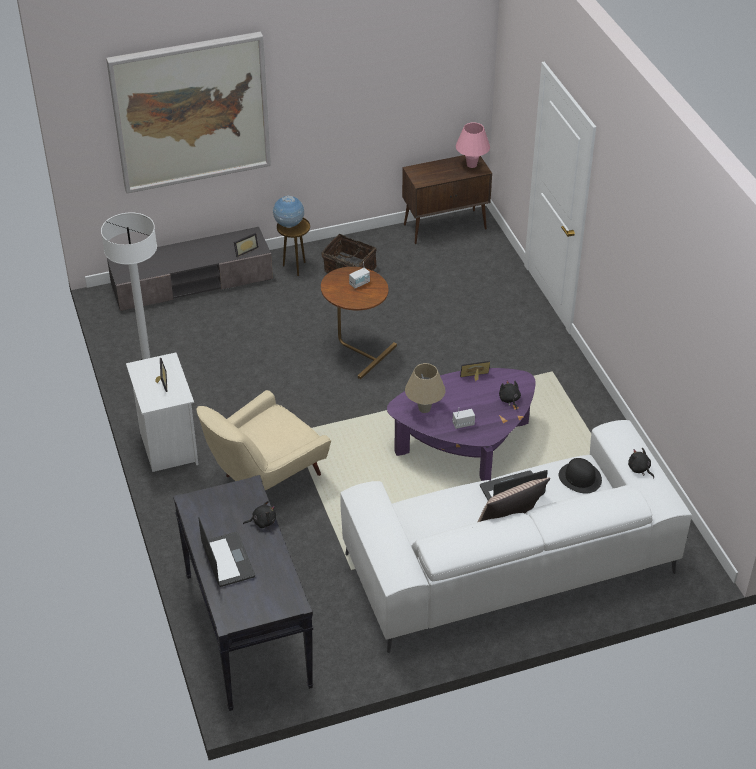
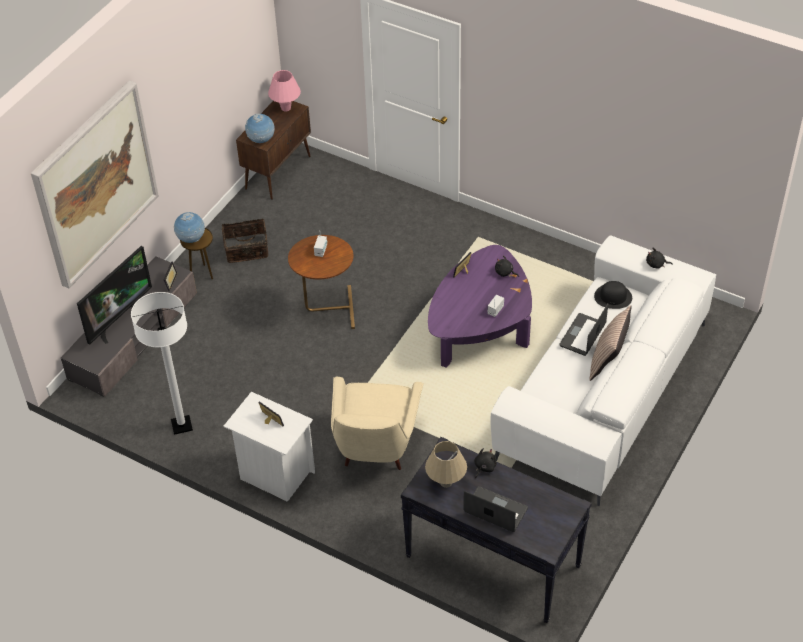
camera: 40 degrees left, 5 degrees up
beige table lamp [405,363,446,413] -> beige table lamp moved to [425,441,467,488]
none -> television [77,246,152,345]
none -> globe [245,113,275,143]

